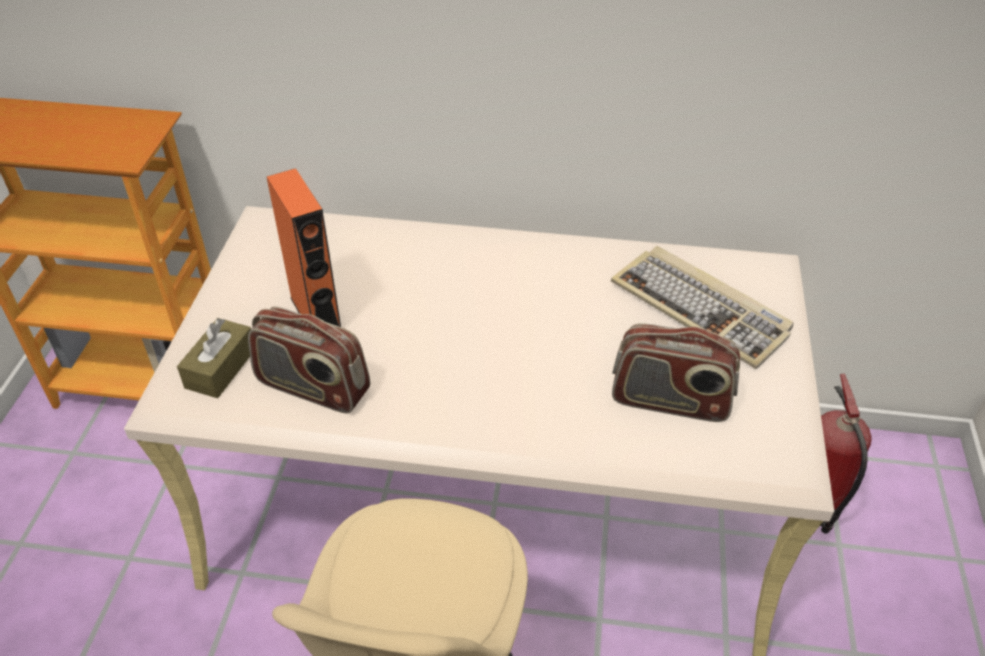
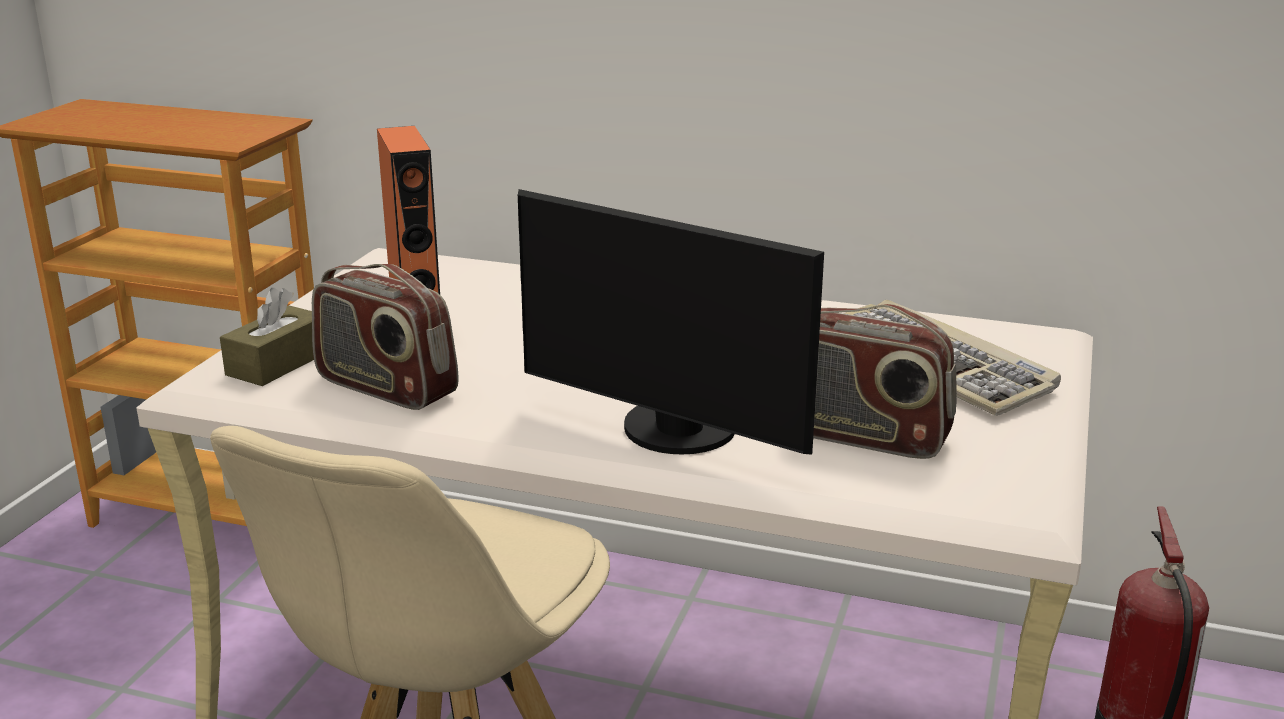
camera: 10 degrees right, 20 degrees down
none -> monitor [518,189,824,455]

